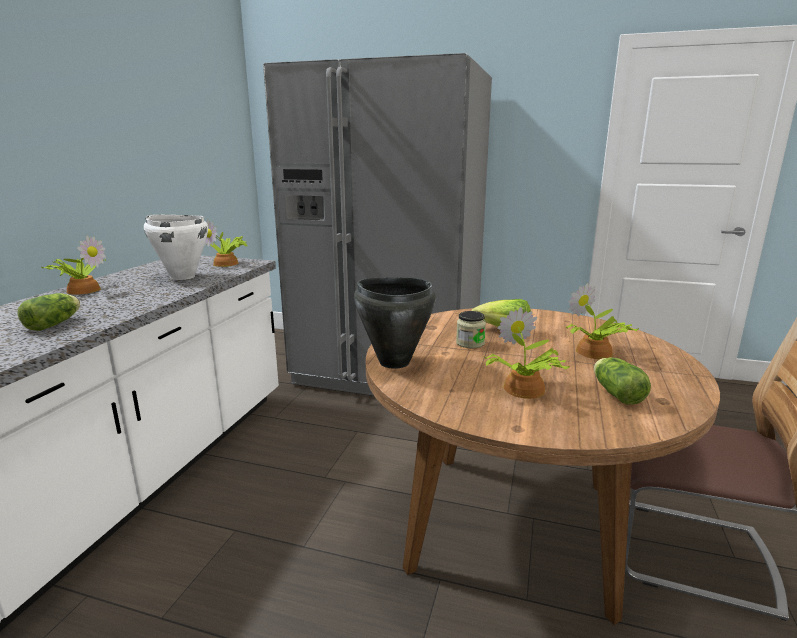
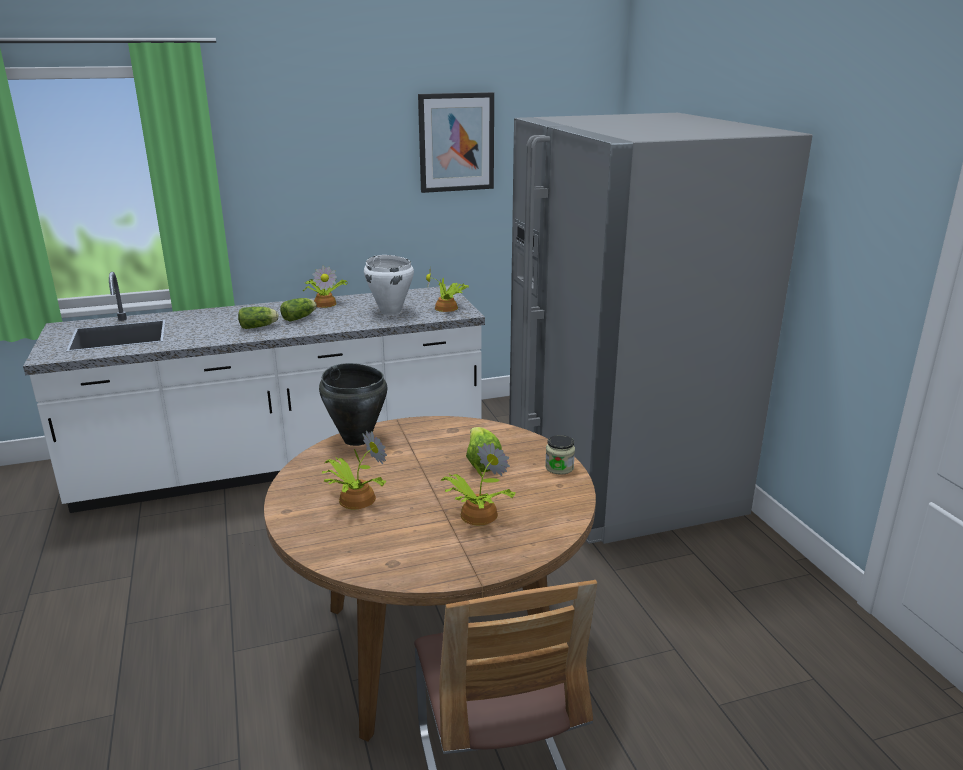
camera: 55 degrees right, 5 degrees up
jar [456,311,486,348] -> jar moved to [545,435,575,475]
lettuce [594,357,651,405] -> lettuce moved to [280,298,317,322]
none -> picture [418,92,494,193]

